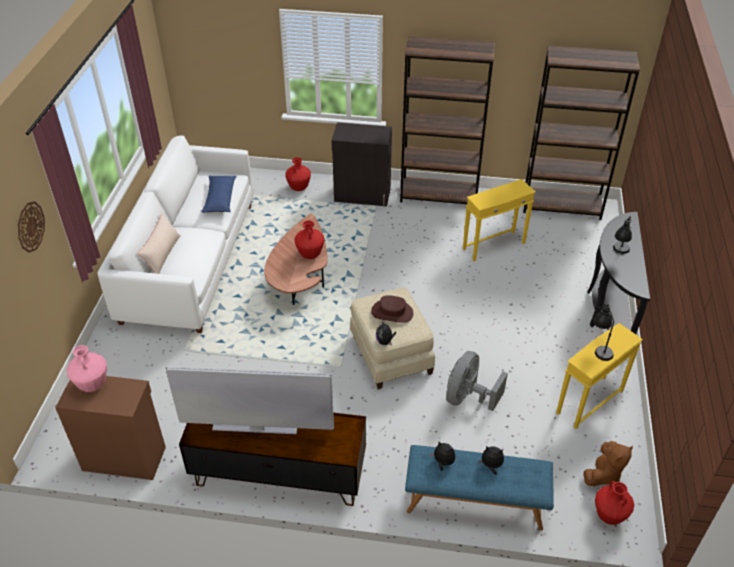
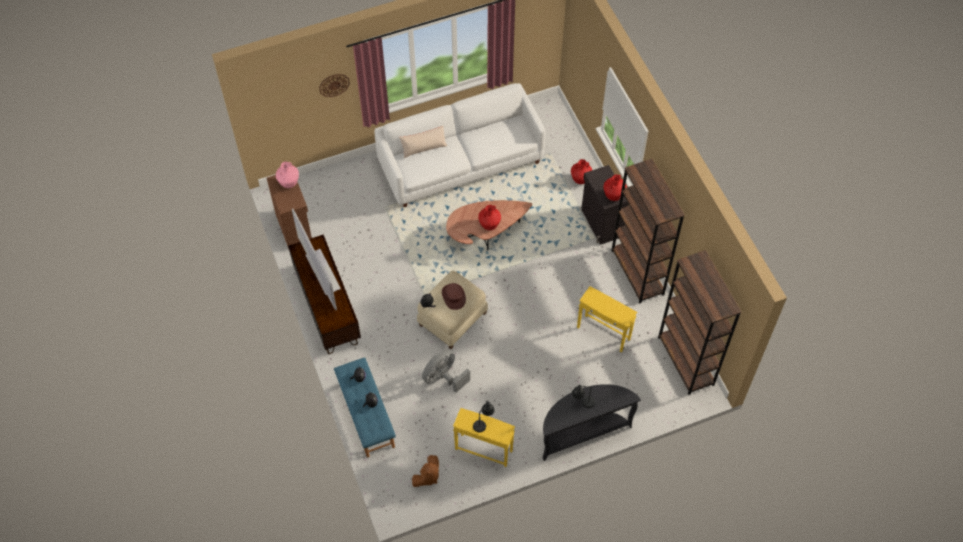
camera: 60 degrees right, 15 degrees up
blue pillow [201,176,236,213] -> none
grey fan [446,351,508,411] -> grey fan turned 45 degrees counterclockwise [422,349,470,393]
brown plush toy [583,441,633,486] -> brown plush toy turned 60 degrees counterclockwise [412,455,439,487]
red vase [595,481,634,525] -> red vase moved to [603,174,627,201]

